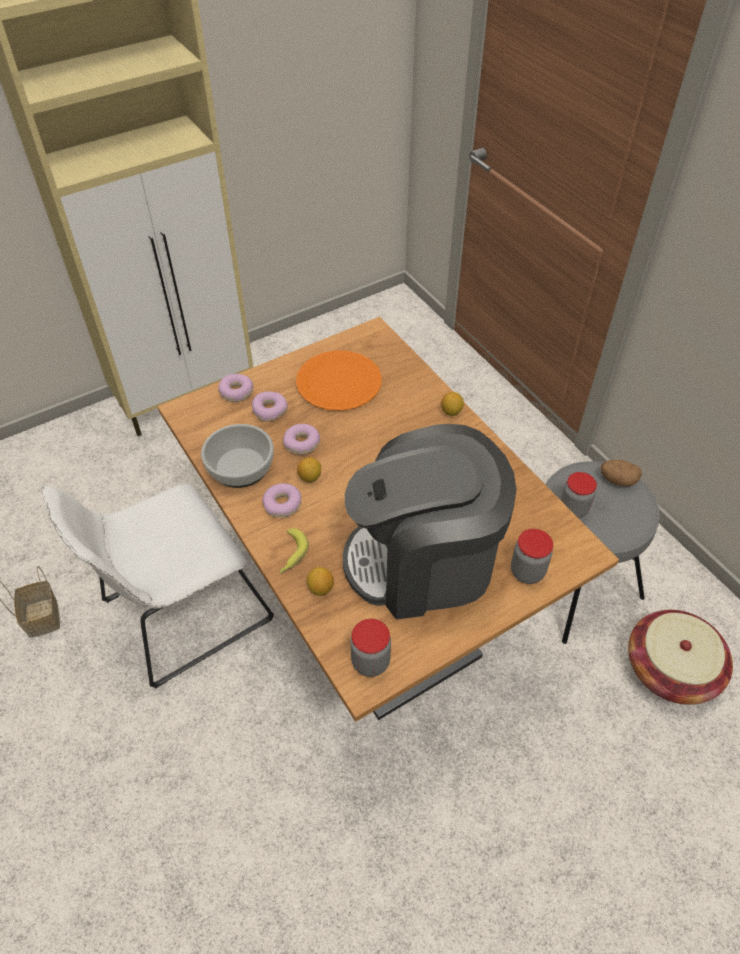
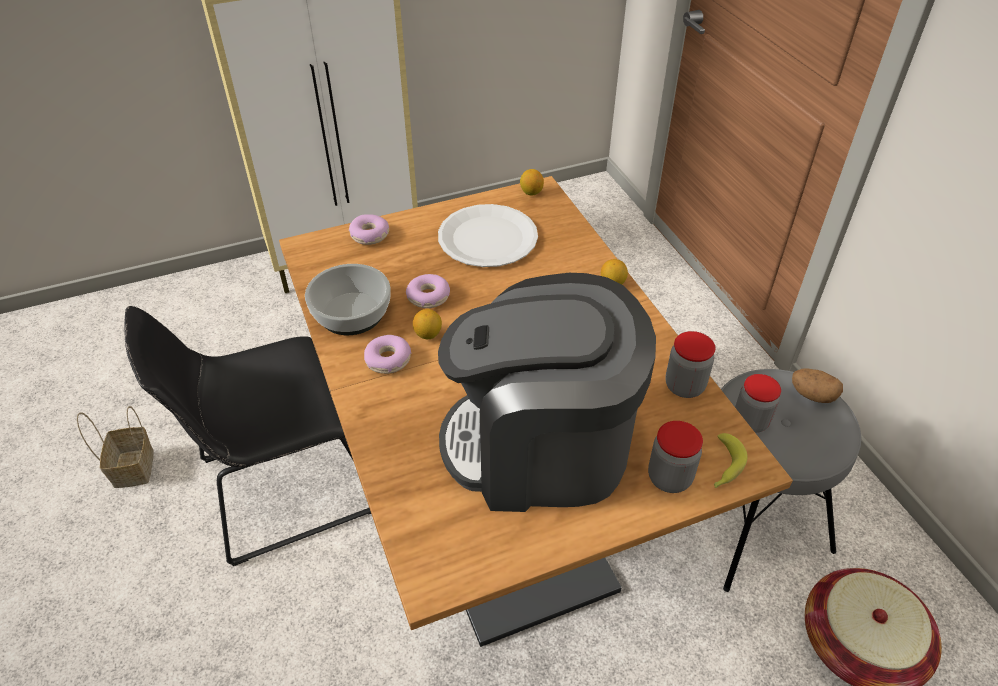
camera: 10 degrees right, 5 degrees down
white chair [42,483,274,689] -> black chair [124,306,371,566]
donut [252,391,288,421] -> none
banana [280,528,309,573] -> banana moved to [714,433,748,488]
orange plate [296,350,382,411] -> white plate [438,204,538,267]
lemon [307,567,334,596] -> lemon moved to [520,169,544,196]
jar [351,619,391,677] -> jar moved to [665,331,715,398]

